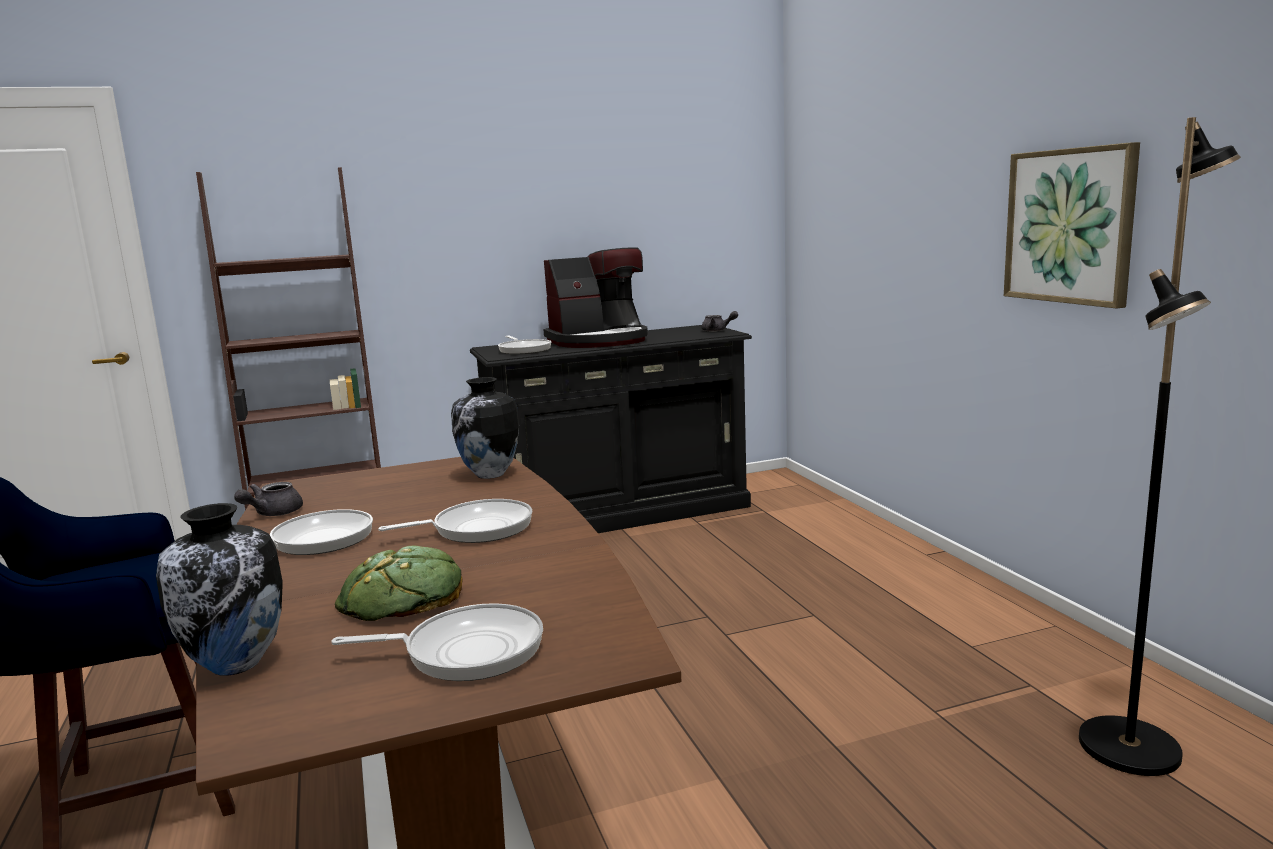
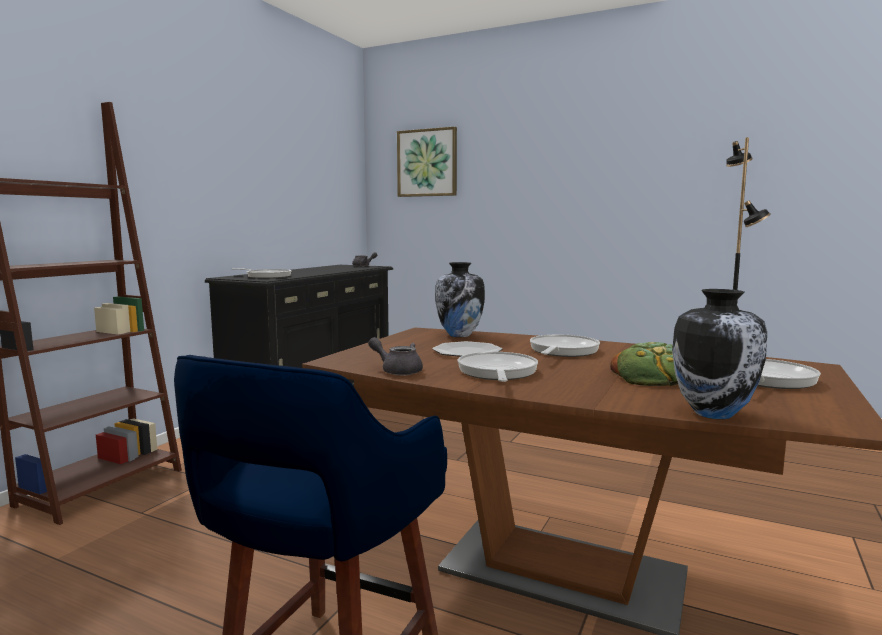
camera: 45 degrees left, 5 degrees down
grey teapot [234,482,303,516] -> grey teapot turned 135 degrees clockwise [368,337,423,376]
coffee machine [543,248,648,348] -> none
picture [1004,142,1140,309] -> picture moved to [397,126,457,197]
none -> plate [432,341,502,357]

